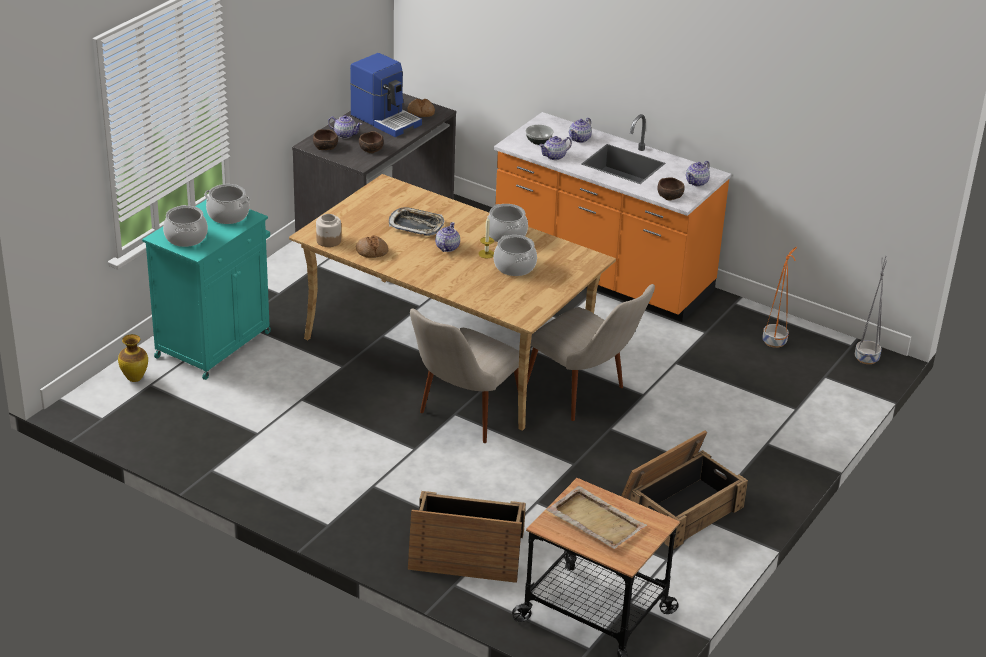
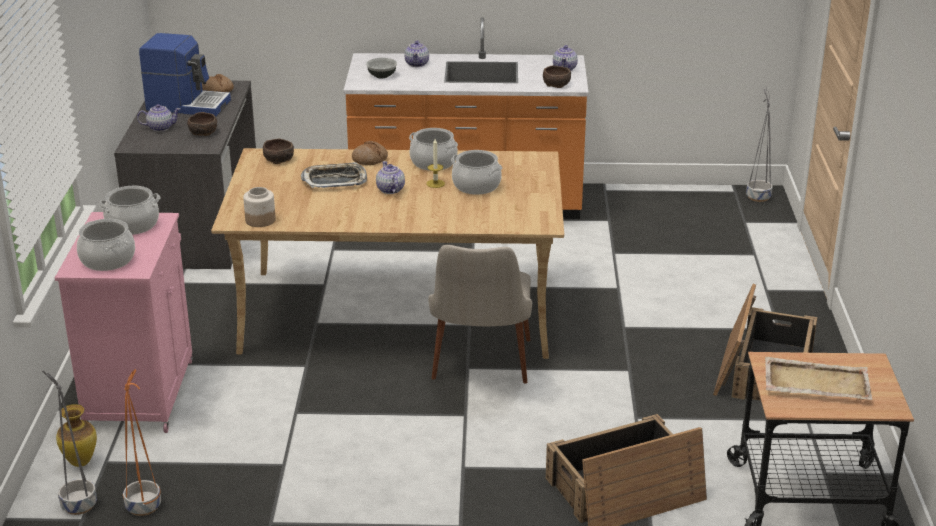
camera: 30 degrees left, 5 degrees down
turquoise cabinet [142,199,271,380] -> pink cabinet [55,212,193,433]
brown bowl [313,129,338,150] -> brown bowl moved to [263,139,294,164]
bread [356,235,388,258] -> bread moved to [352,141,388,165]
beige chair [527,284,655,421] -> none
teapot [539,136,572,160] -> none
orange planter [762,247,797,348] -> orange planter moved to [123,369,161,516]
none -> grey planter [42,371,97,515]

